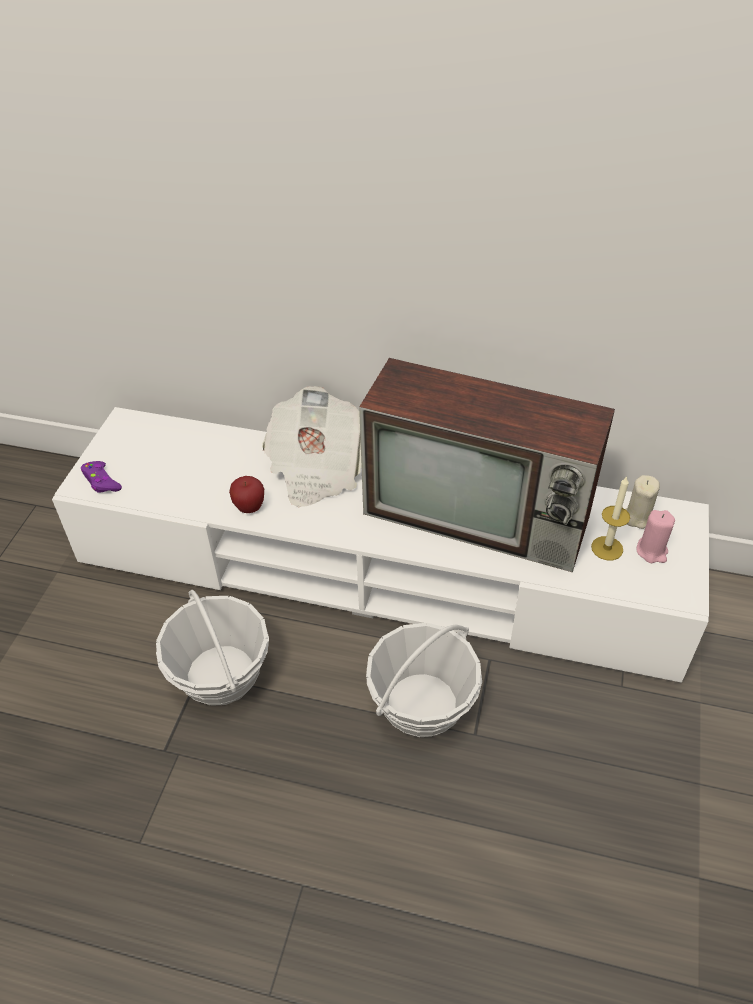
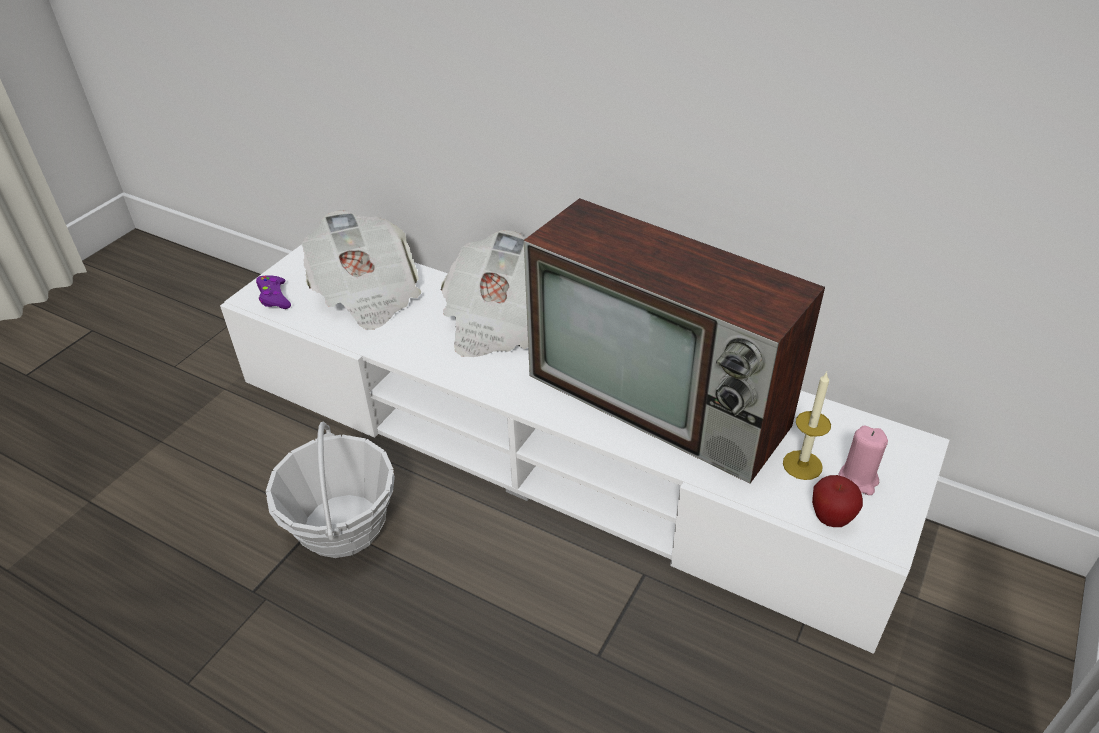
camera: 15 degrees right, 5 degrees down
apple [229,476,264,513] -> apple moved to [812,475,863,527]
basket [366,623,482,737] -> none
beige candle [625,475,660,529] -> none
none -> newspaper [302,210,421,330]

